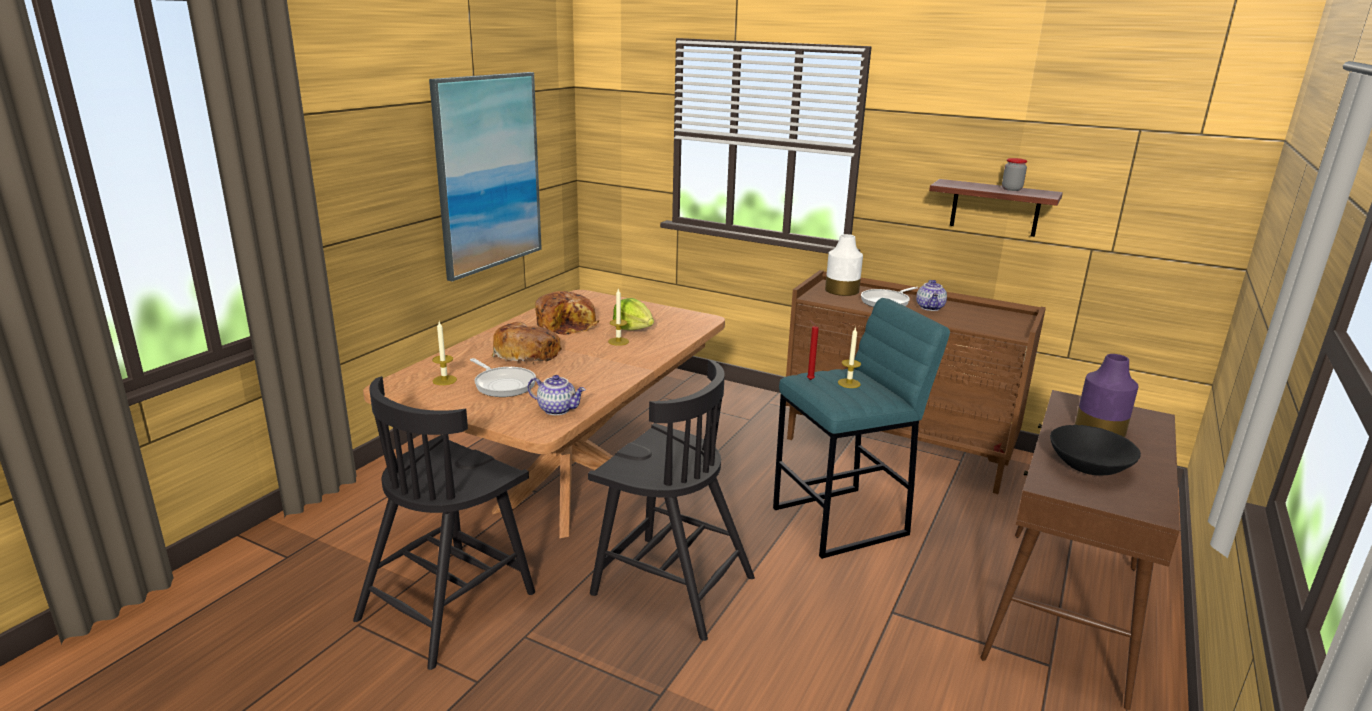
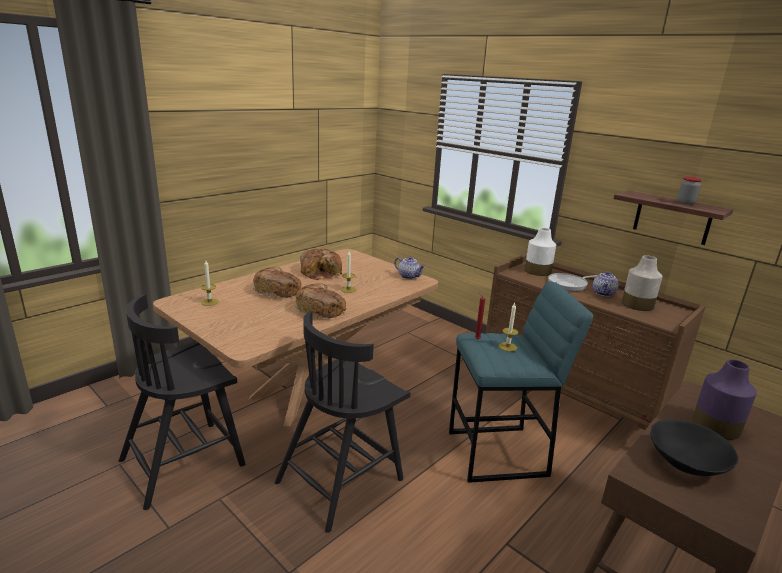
camera: 15 degrees right, 0 degrees up
picture [429,72,542,282] -> none
frying pan [470,358,536,397] -> none
teapot [528,375,586,415] -> teapot moved to [394,256,425,279]
black chair [588,360,755,641] -> black chair turned 90 degrees clockwise [275,311,411,533]
lettuce [613,298,654,330] -> none
none -> bread [296,283,347,318]
none -> beige vase [622,255,663,311]

